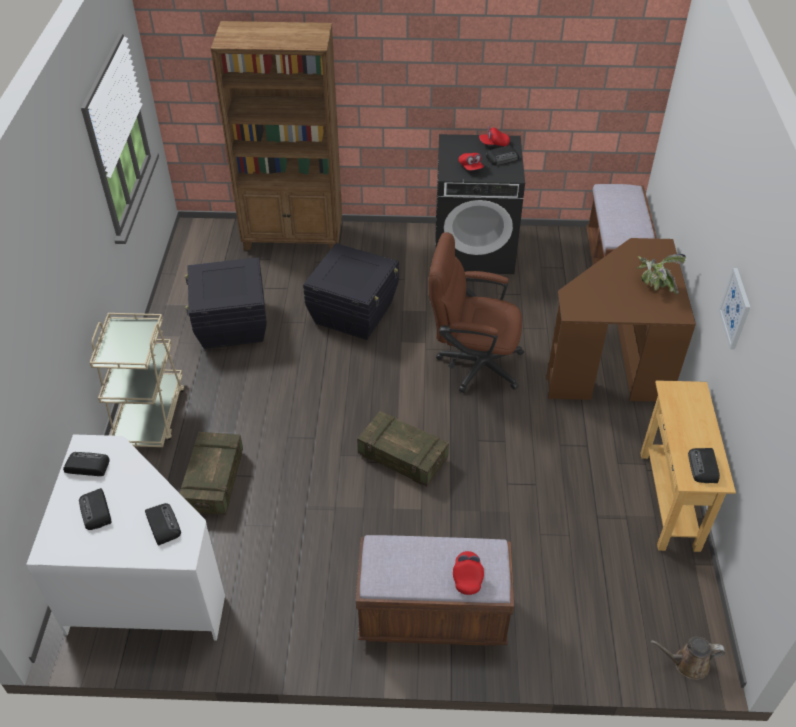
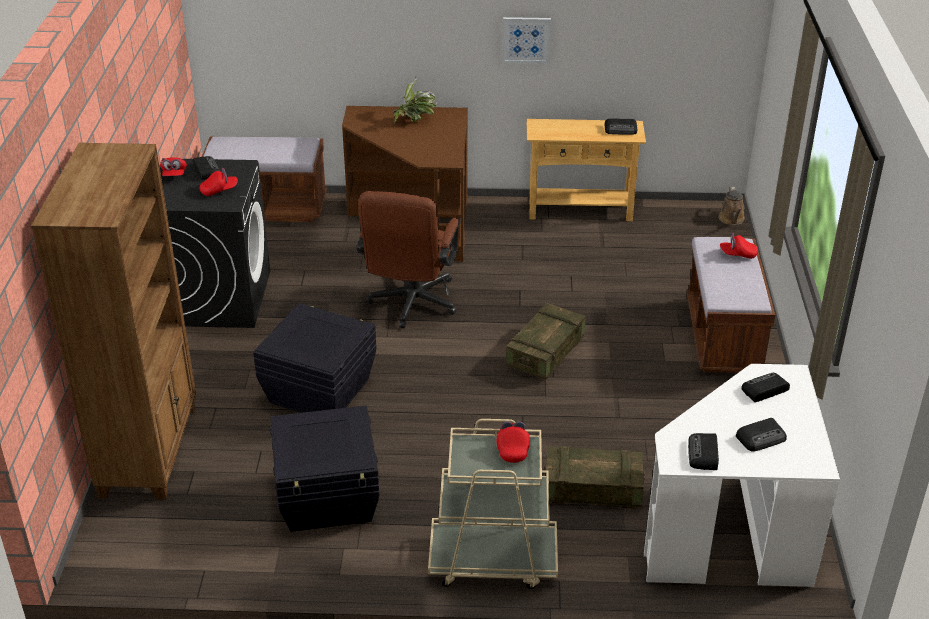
camera: 90 degrees left, 10 degrees down
none -> red cap [497,421,530,463]

